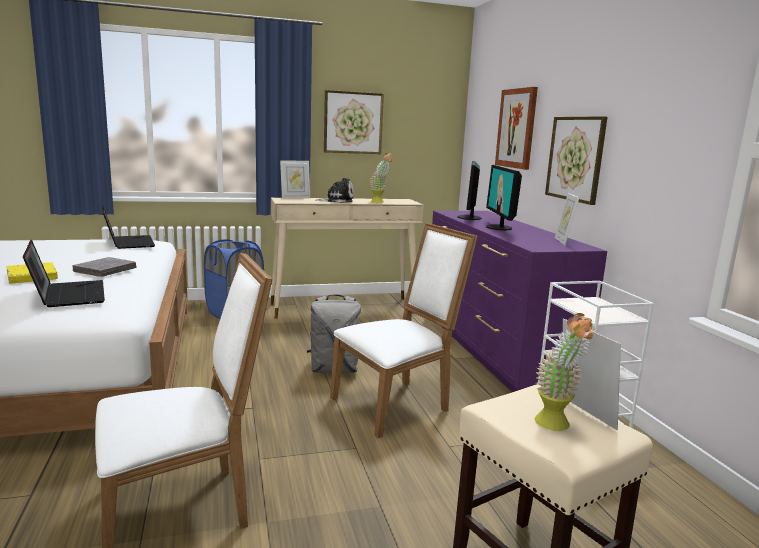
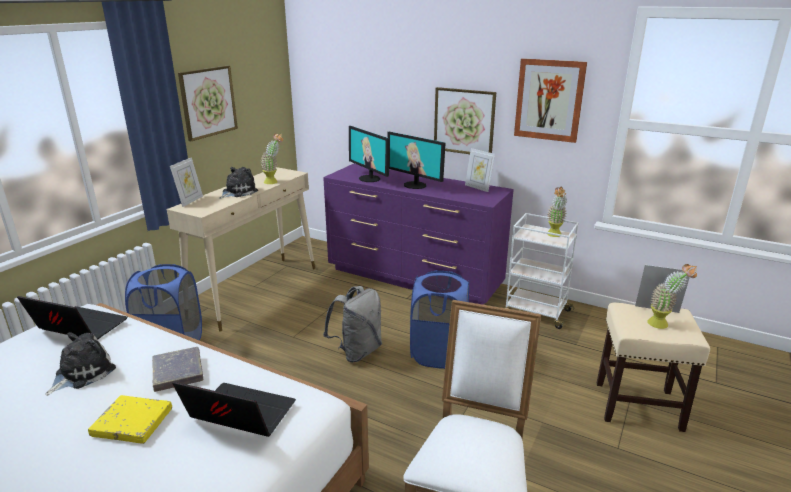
camera: 45 degrees left, 10 degrees up
white chair [330,223,478,438] -> blue laundry basket [410,270,469,369]
picture [495,87,538,170] -> picture moved to [514,58,587,143]
none -> plush toy [45,332,116,396]
none -> potted plant [547,187,567,237]

